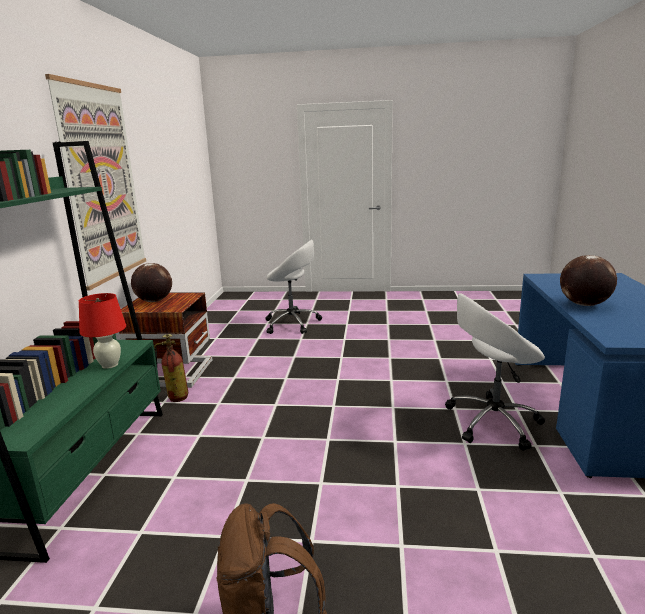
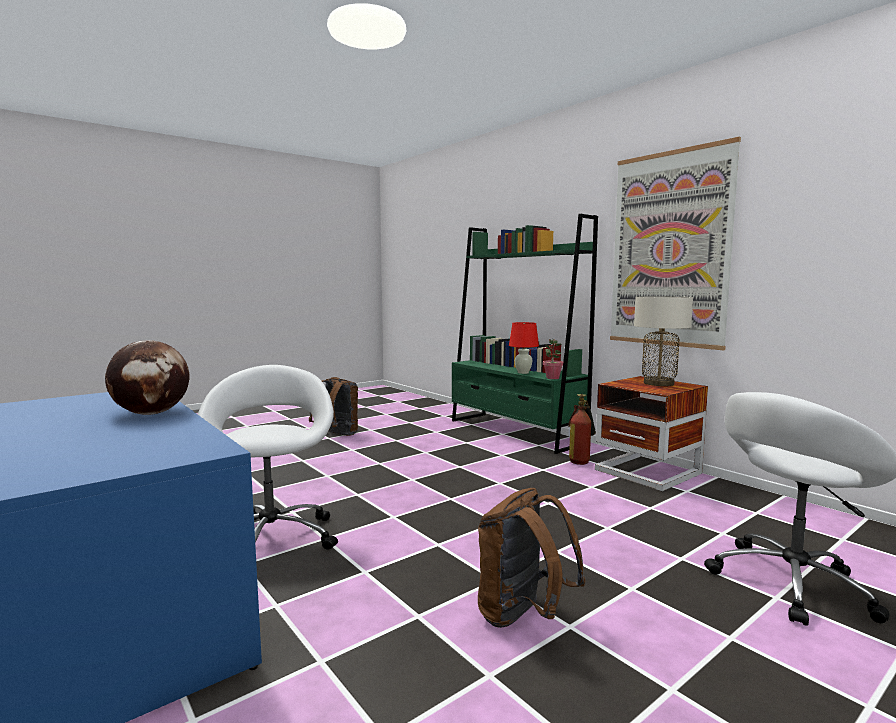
camera: 135 degrees right, 10 degrees down
globe [131,263,172,302] -> table lamp [634,296,693,386]
white office chair [445,293,545,451] -> white office chair turned 45 degrees counterclockwise [198,365,338,550]
none -> brown backpack [478,488,586,628]
none -> potted plant [543,339,563,379]

